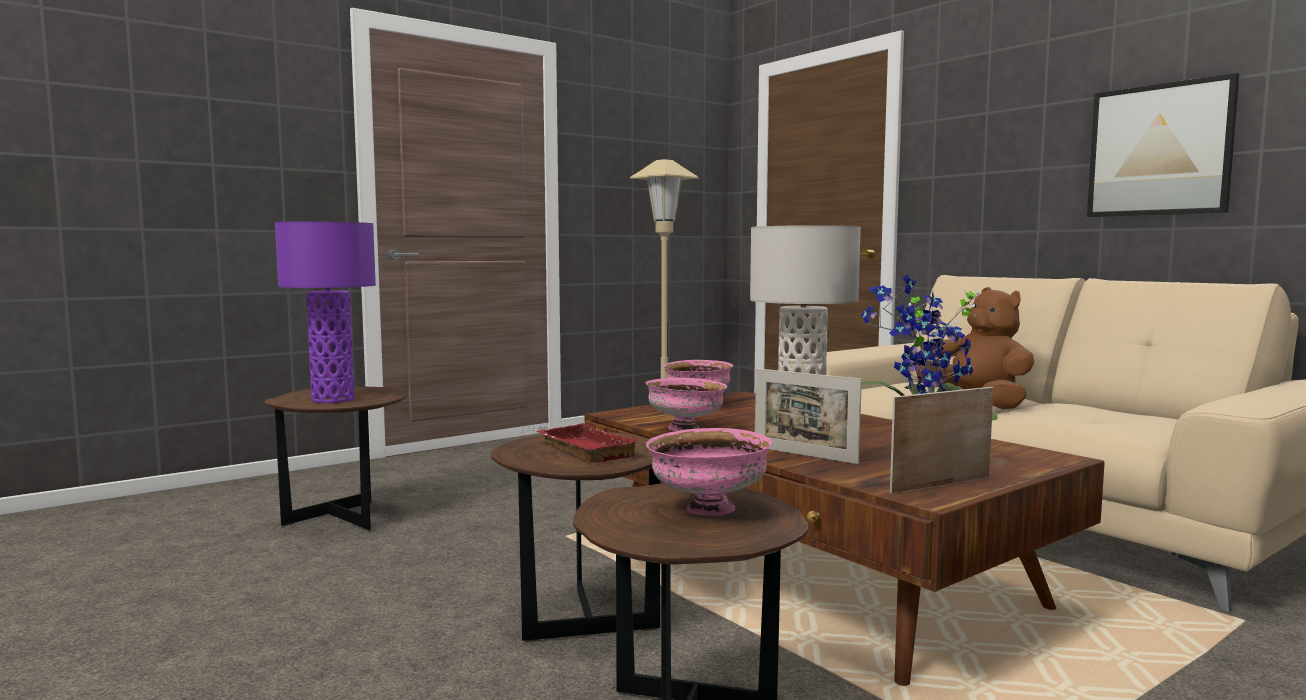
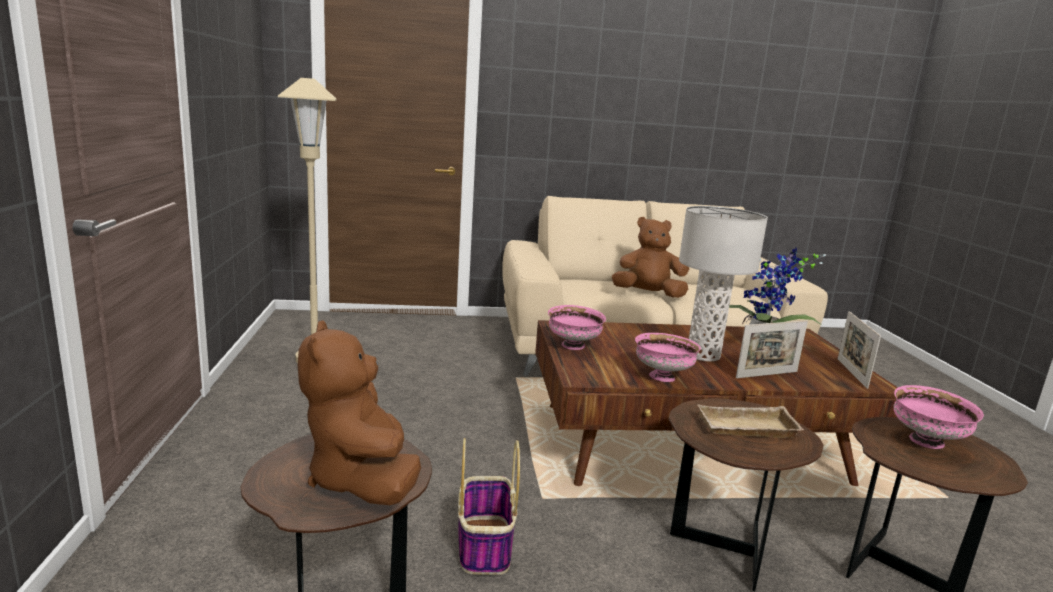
camera: 60 degrees left, 10 degrees up
purple table lamp [275,221,376,403] -> brown plush toy [298,320,421,505]
red tray [536,423,641,463] -> beige tray [697,404,804,438]
picture [1087,73,1239,217] -> none
none -> basket [458,438,520,575]

